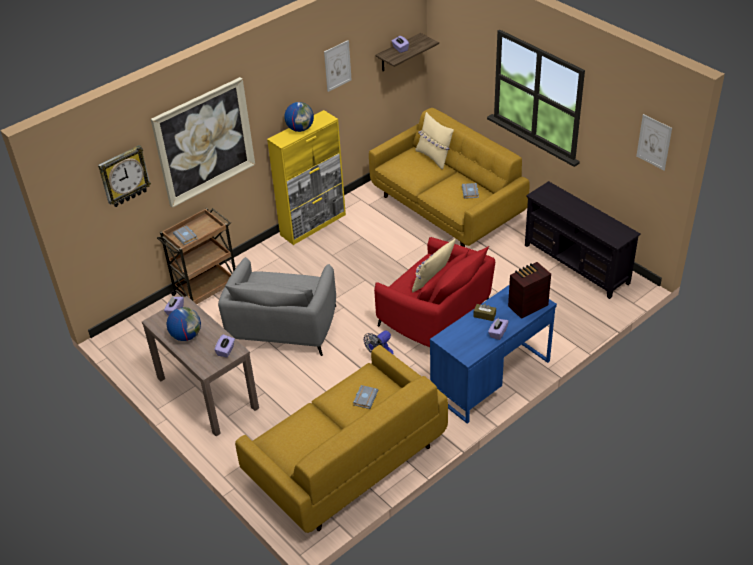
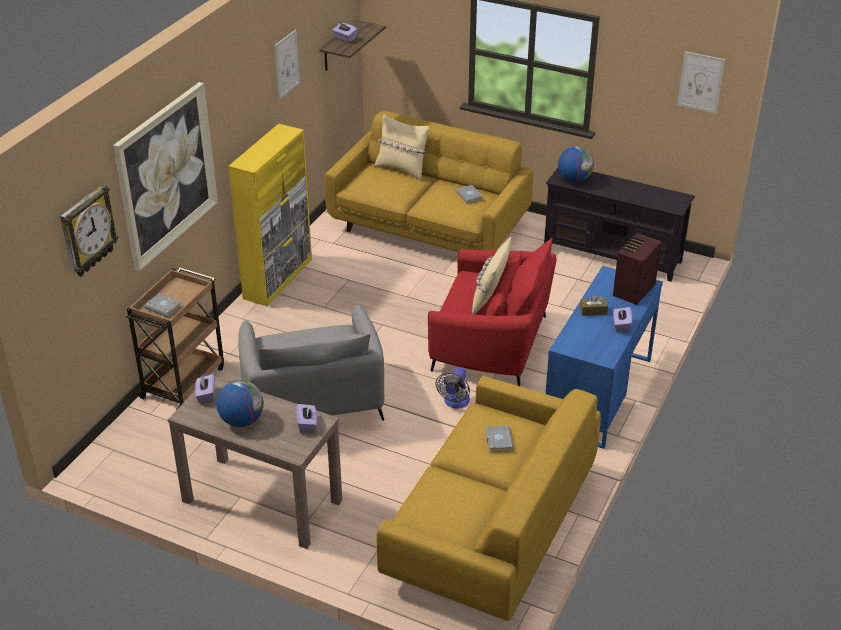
camera: 25 degrees left, 5 degrees down
globe [284,102,314,132] -> globe moved to [558,146,594,182]

